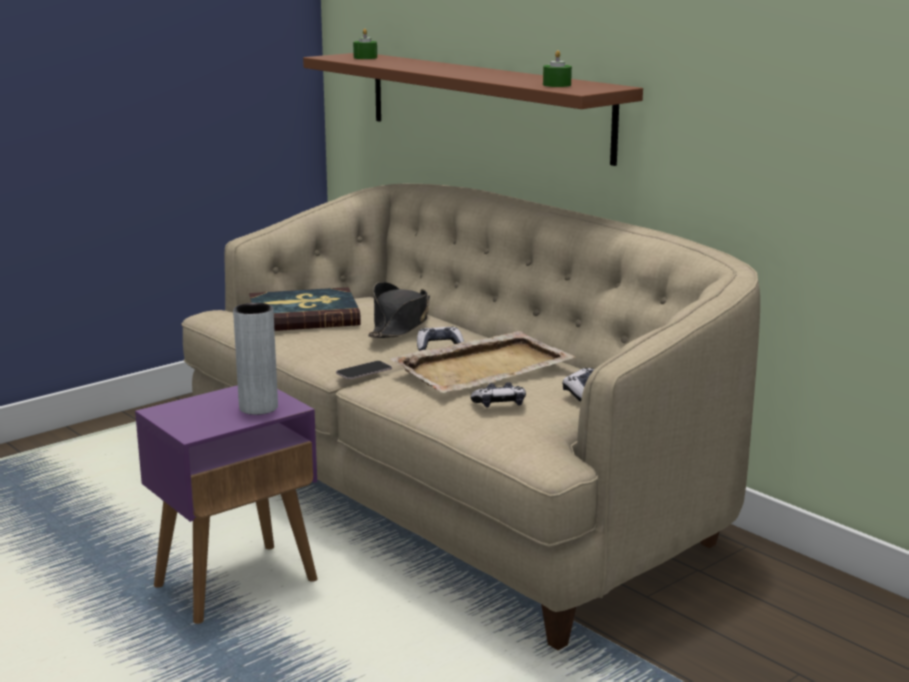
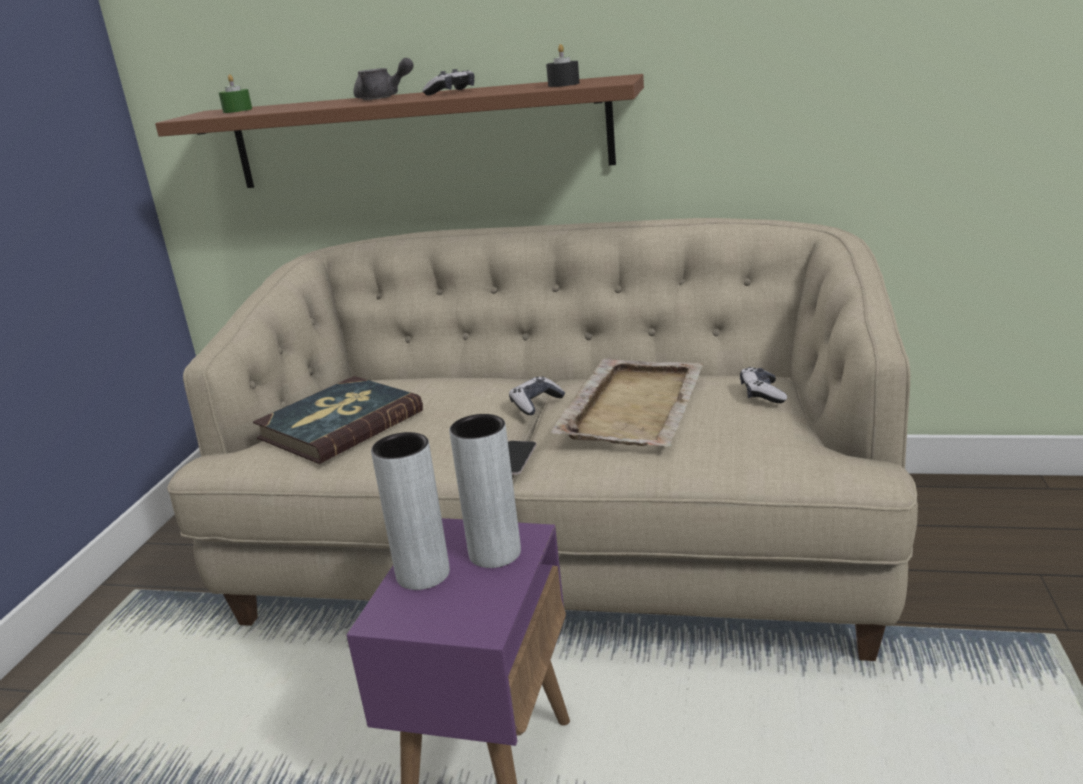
camera: 35 degrees left, 5 degrees up
black hat [368,282,430,338] -> none
game controller [470,382,526,407] -> game controller moved to [422,69,475,95]
green candle [543,50,572,87] -> black candle [546,44,580,87]
none -> grey teapot [354,58,414,100]
none -> grey vase [371,432,450,590]

